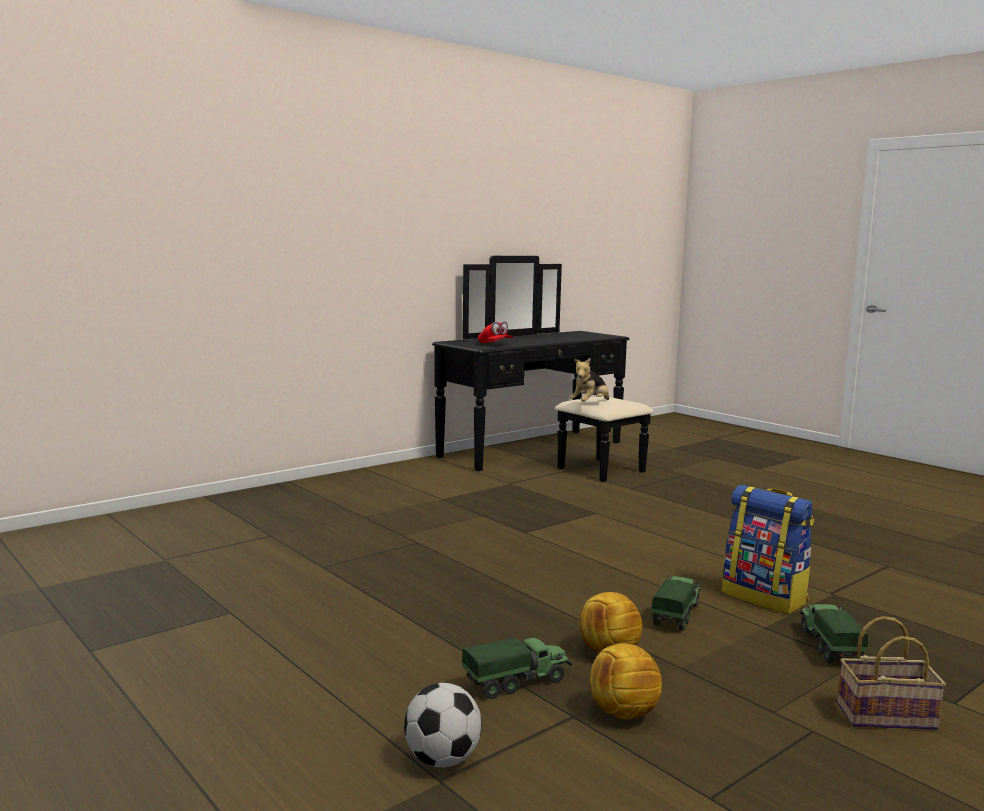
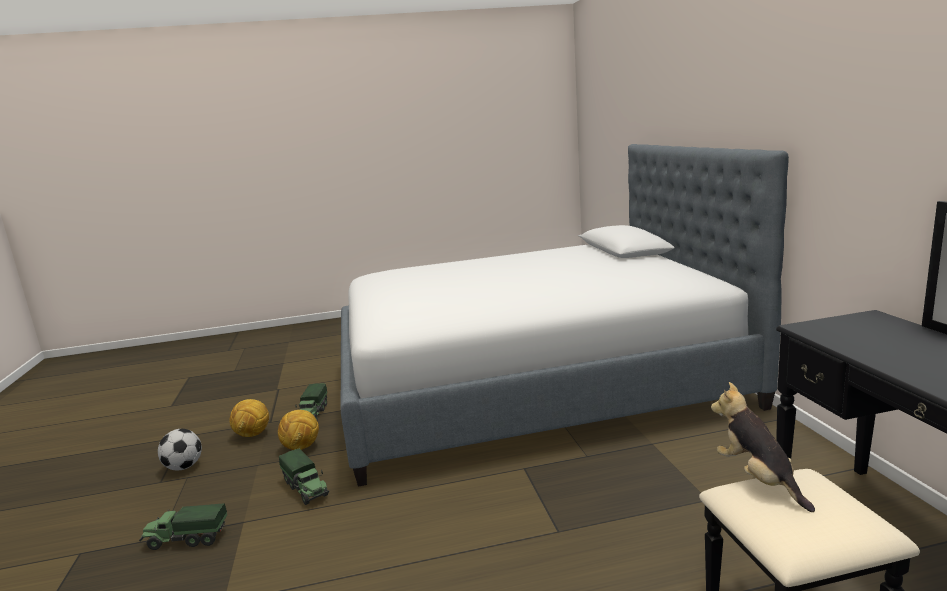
camera: 120 degrees right, 5 degrees up
football [404,683,482,768] -> football moved to [158,429,202,471]
red cap [478,321,513,343] -> none
backpack [722,485,814,614] -> none
toy truck [800,604,868,663] -> toy truck turned 150 degrees clockwise [139,503,227,550]
basket [837,616,946,730] -> none
none -> bed [341,144,789,487]

